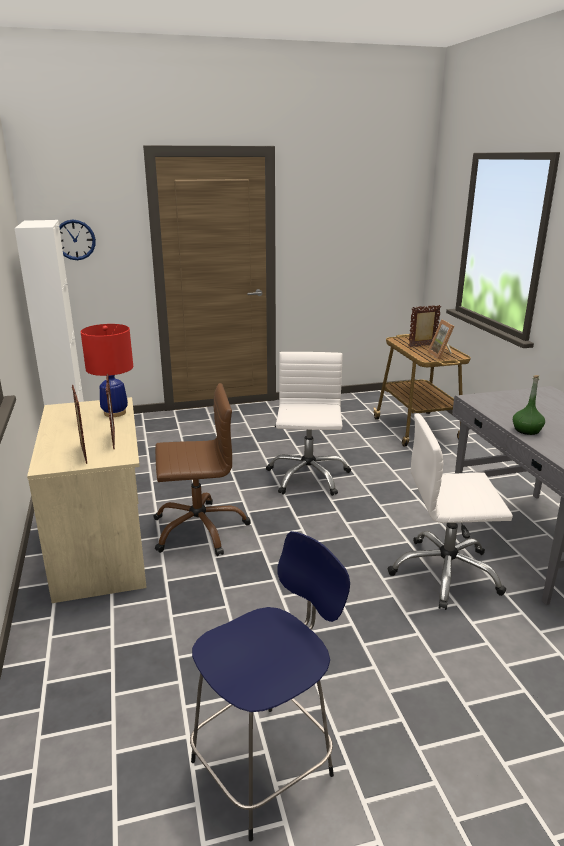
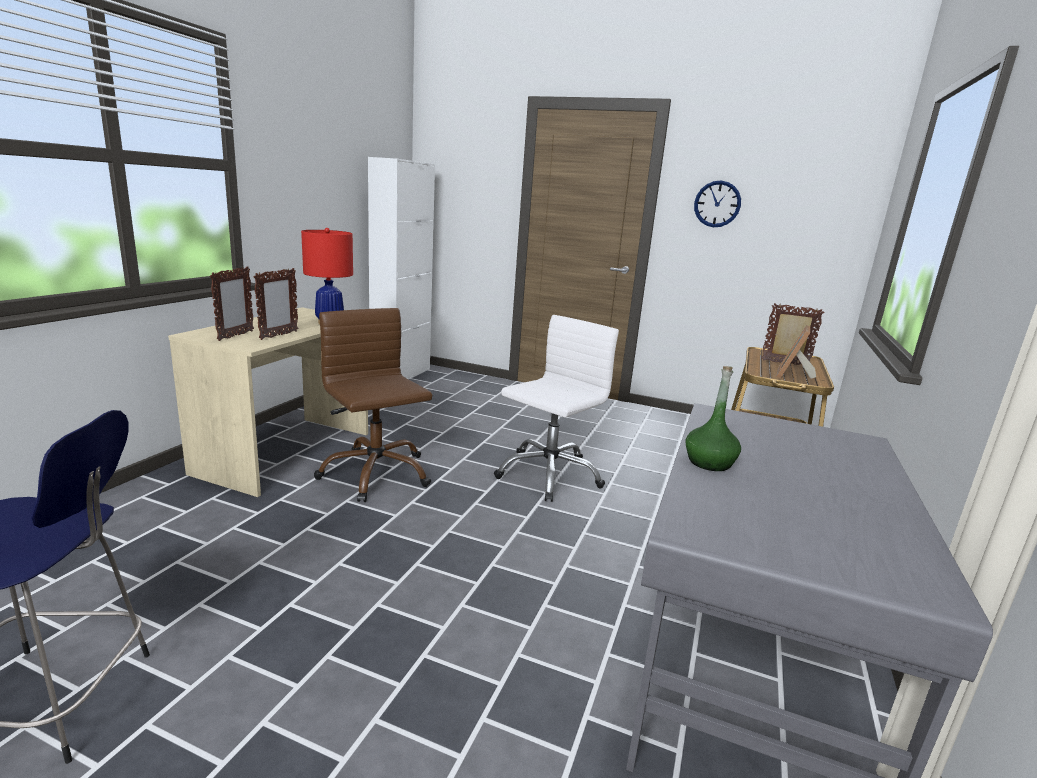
camera: 35 degrees right, 5 degrees down
wall clock [59,219,96,260] -> wall clock moved to [694,181,741,227]
brown office chair [153,383,251,556] -> brown office chair turned 150 degrees counterclockwise [314,308,432,502]
white office chair [388,413,513,610] -> none

